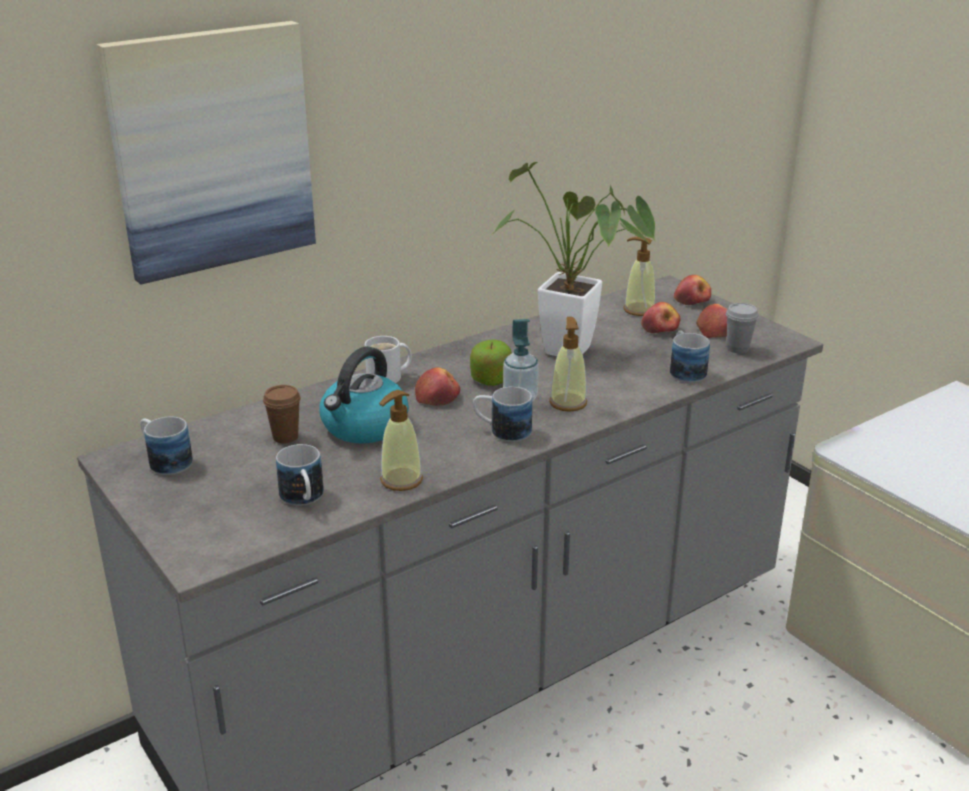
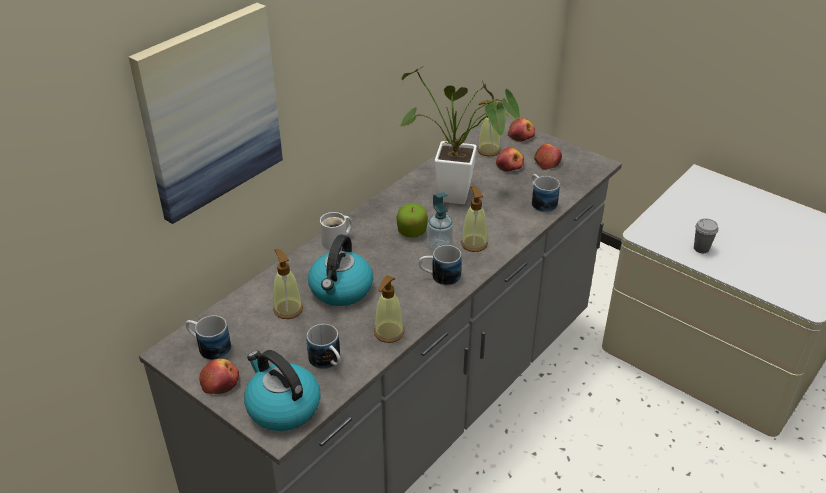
camera: 15 degrees left, 10 degrees up
brown cup [263,385,301,444] -> soap dispenser [273,249,303,319]
apple [415,368,460,406] -> apple moved to [199,359,239,394]
grey cup [726,303,759,353] -> grey cup moved to [694,218,719,253]
none -> kettle [244,350,320,431]

